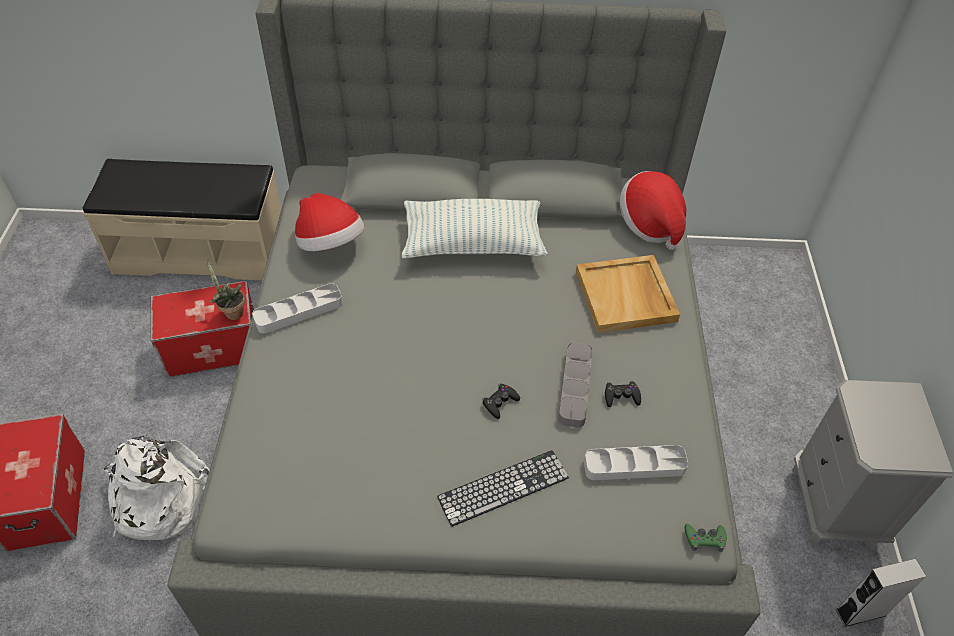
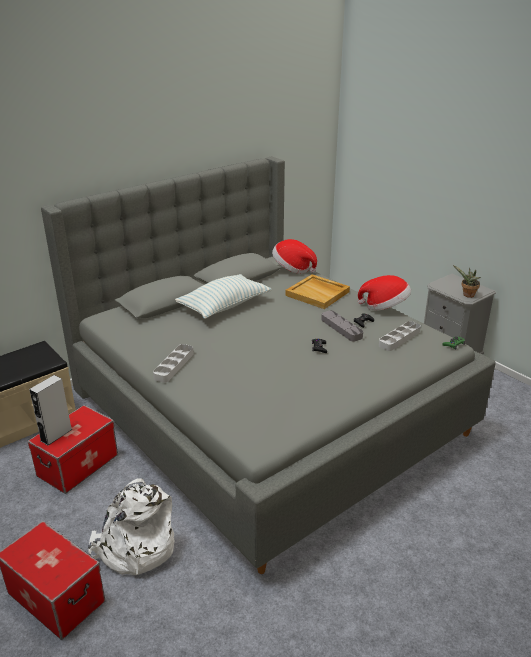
camera: 40 degrees left, 20 degrees down
potted plant [207,260,245,320] -> potted plant moved to [453,265,481,298]
hat [295,193,364,251] -> hat moved to [358,275,411,310]
keyboard [437,450,569,527] -> none
grey speaker [836,558,927,627] -> grey speaker moved to [29,375,72,445]

